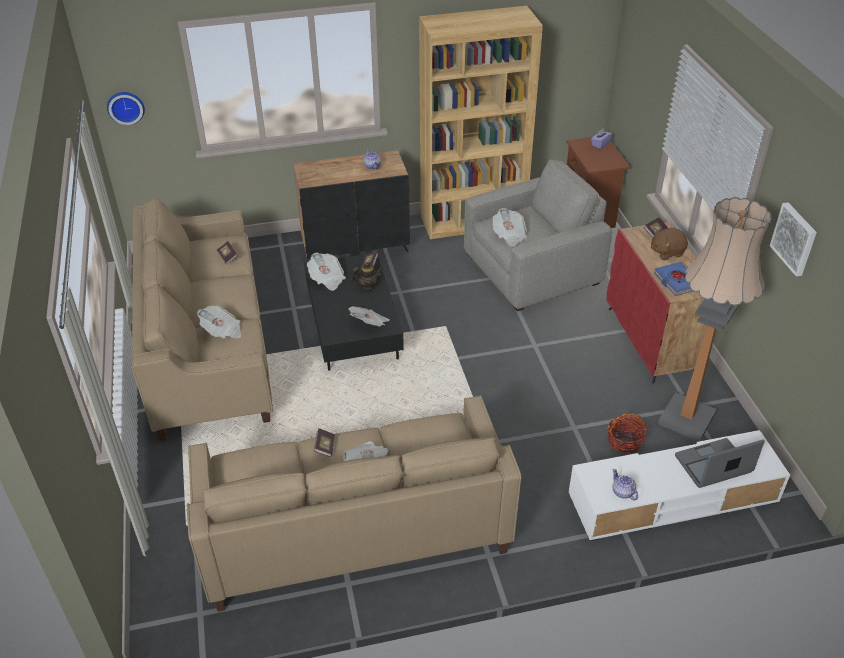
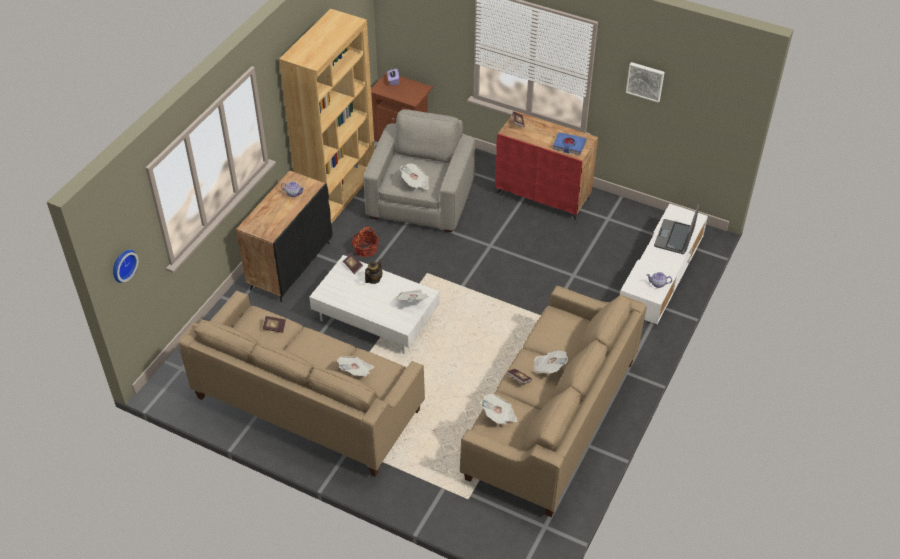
camera: 50 degrees left, 5 degrees up
black coffee table [304,254,404,371] -> white coffee table [309,255,440,354]
newspaper [307,253,346,291] -> newspaper moved to [480,393,518,425]
basket [607,413,647,454] -> basket moved to [352,227,379,257]
brown plush toy [651,227,688,260] -> none
floor lamp [658,197,772,441] -> none

